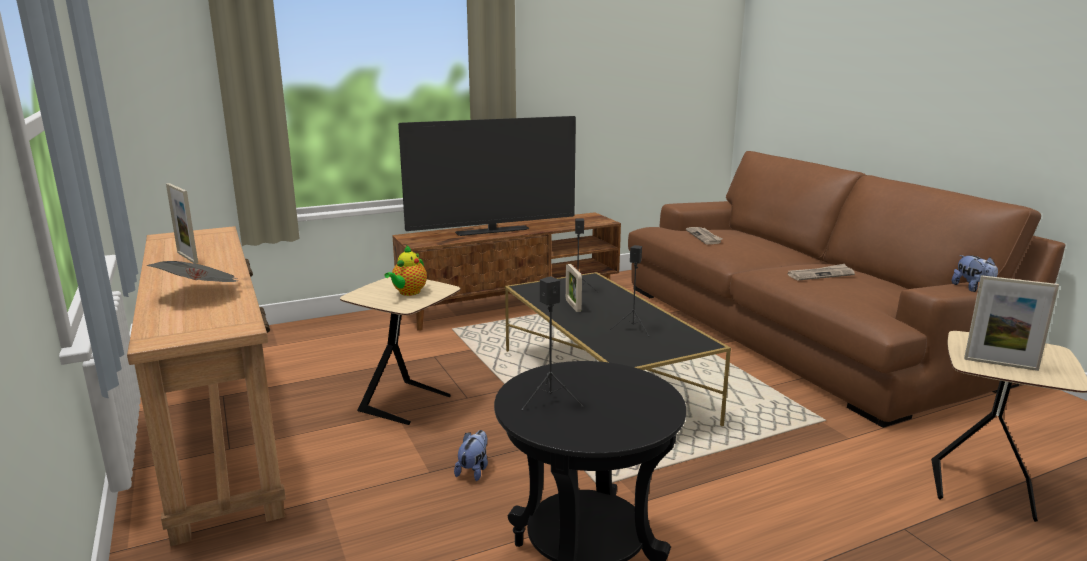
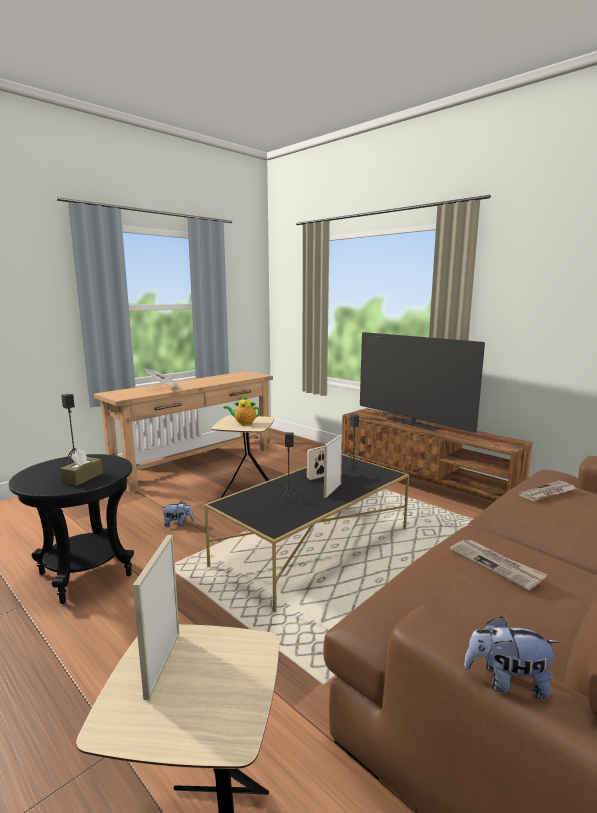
camera: 70 degrees right, 5 degrees down
picture frame [166,183,198,264] -> picture frame moved to [324,435,342,498]
plush toy [952,255,998,292] -> plush toy turned 45 degrees clockwise [464,616,560,699]
none -> brown tissue box [60,449,103,486]

